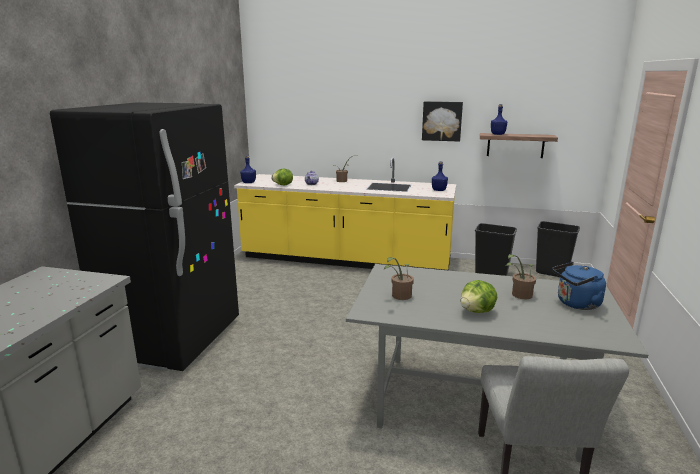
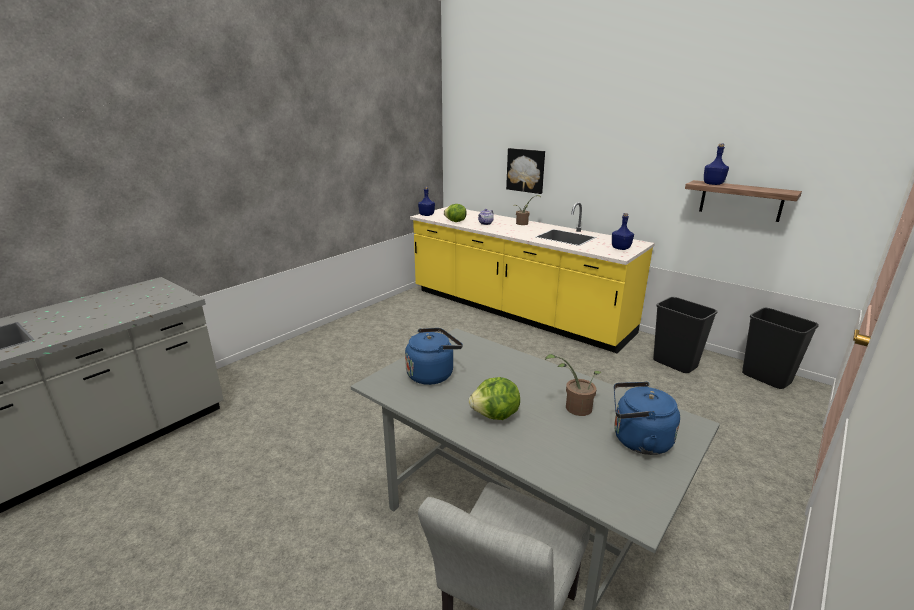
camera: 25 degrees right, 5 degrees up
black fridge [50,102,239,371] -> none
potted plant [384,257,414,300] -> blue kettle [405,328,463,385]
picture [422,101,463,142] -> picture moved to [506,148,545,194]

